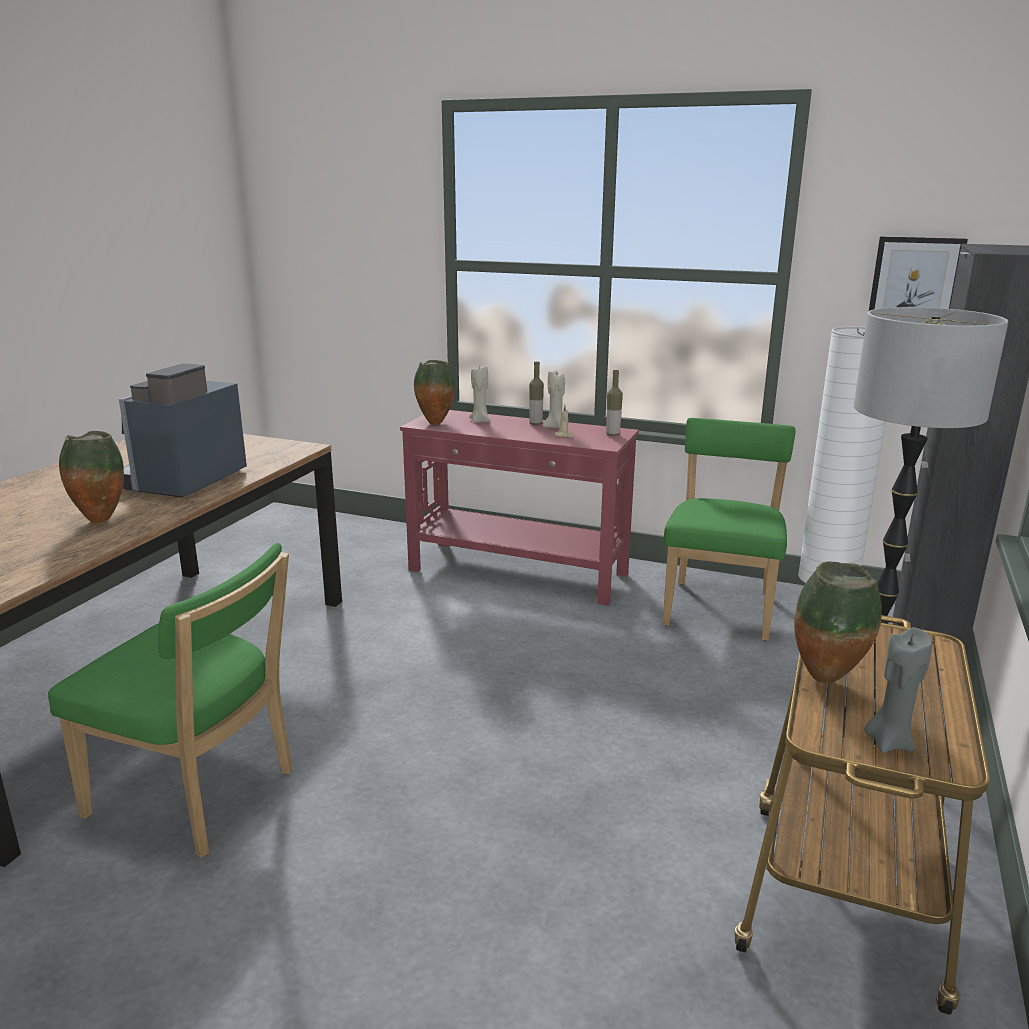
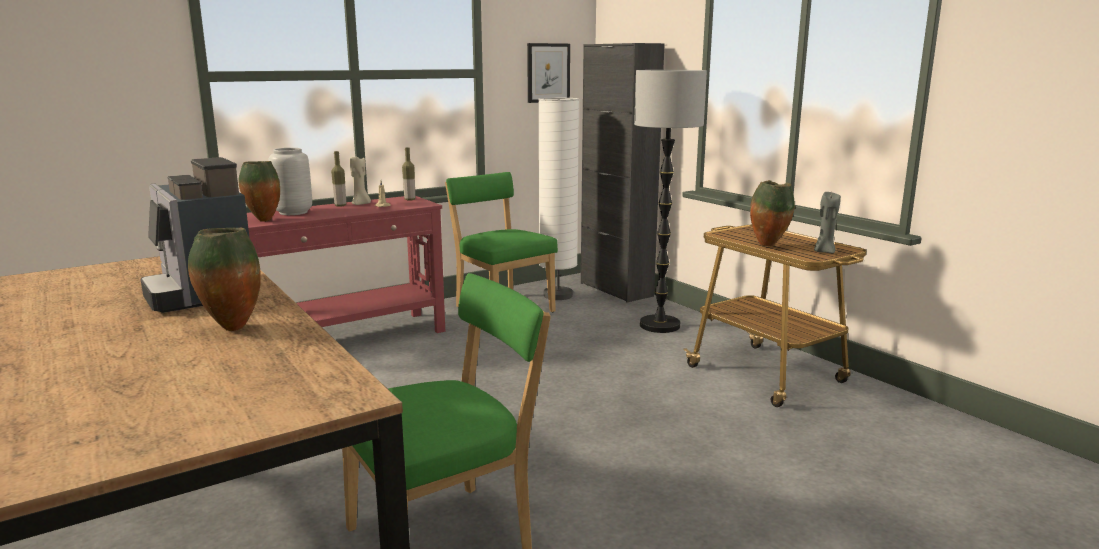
camera: 55 degrees left, 5 degrees down
beige candle [469,366,490,423] -> grey vase [268,148,312,215]

